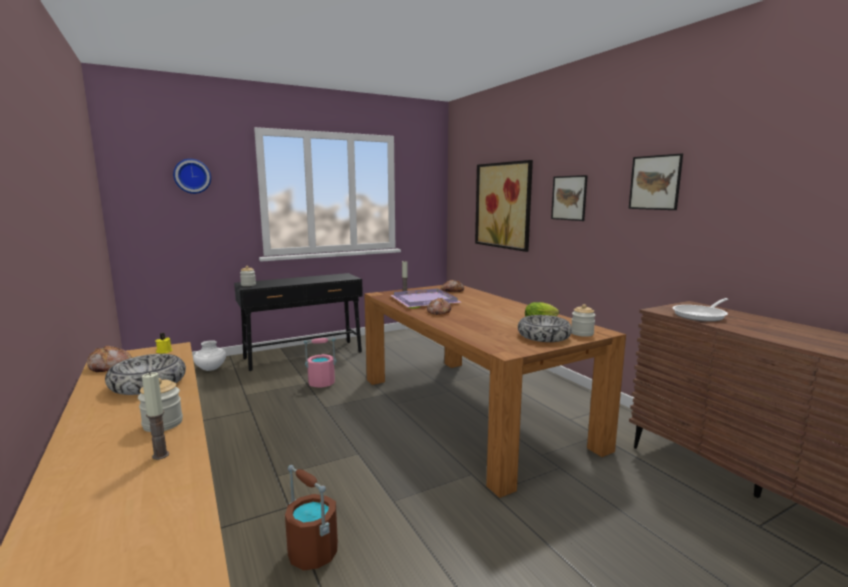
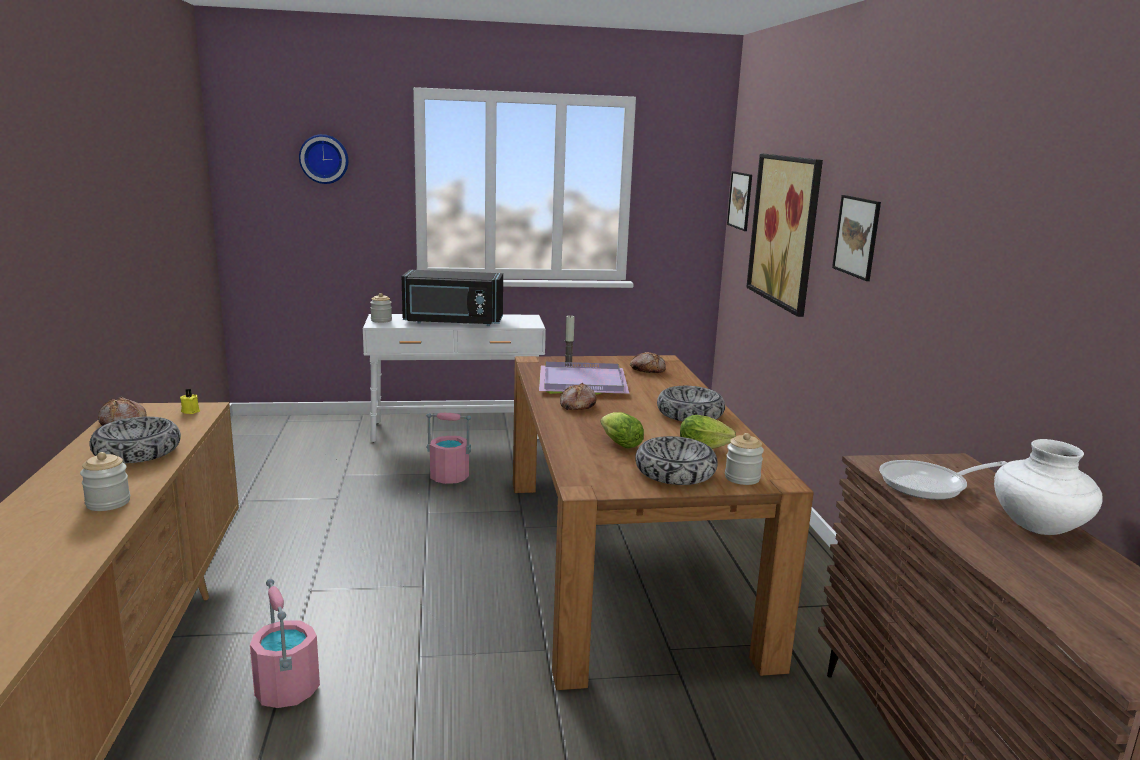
camera: 20 degrees right, 5 degrees up
candle [142,372,169,460] -> none
white vase [193,340,226,371] -> white vase moved to [994,439,1103,535]
black console table [234,273,363,371] -> white console table [363,314,546,442]
brown bucket [285,465,338,570] -> pink bucket [250,579,320,708]
picture [629,153,683,210] -> picture moved to [727,171,752,231]
none -> black microwave [402,270,503,326]
none -> lettuce [600,412,644,448]
none -> bowl [657,386,725,422]

